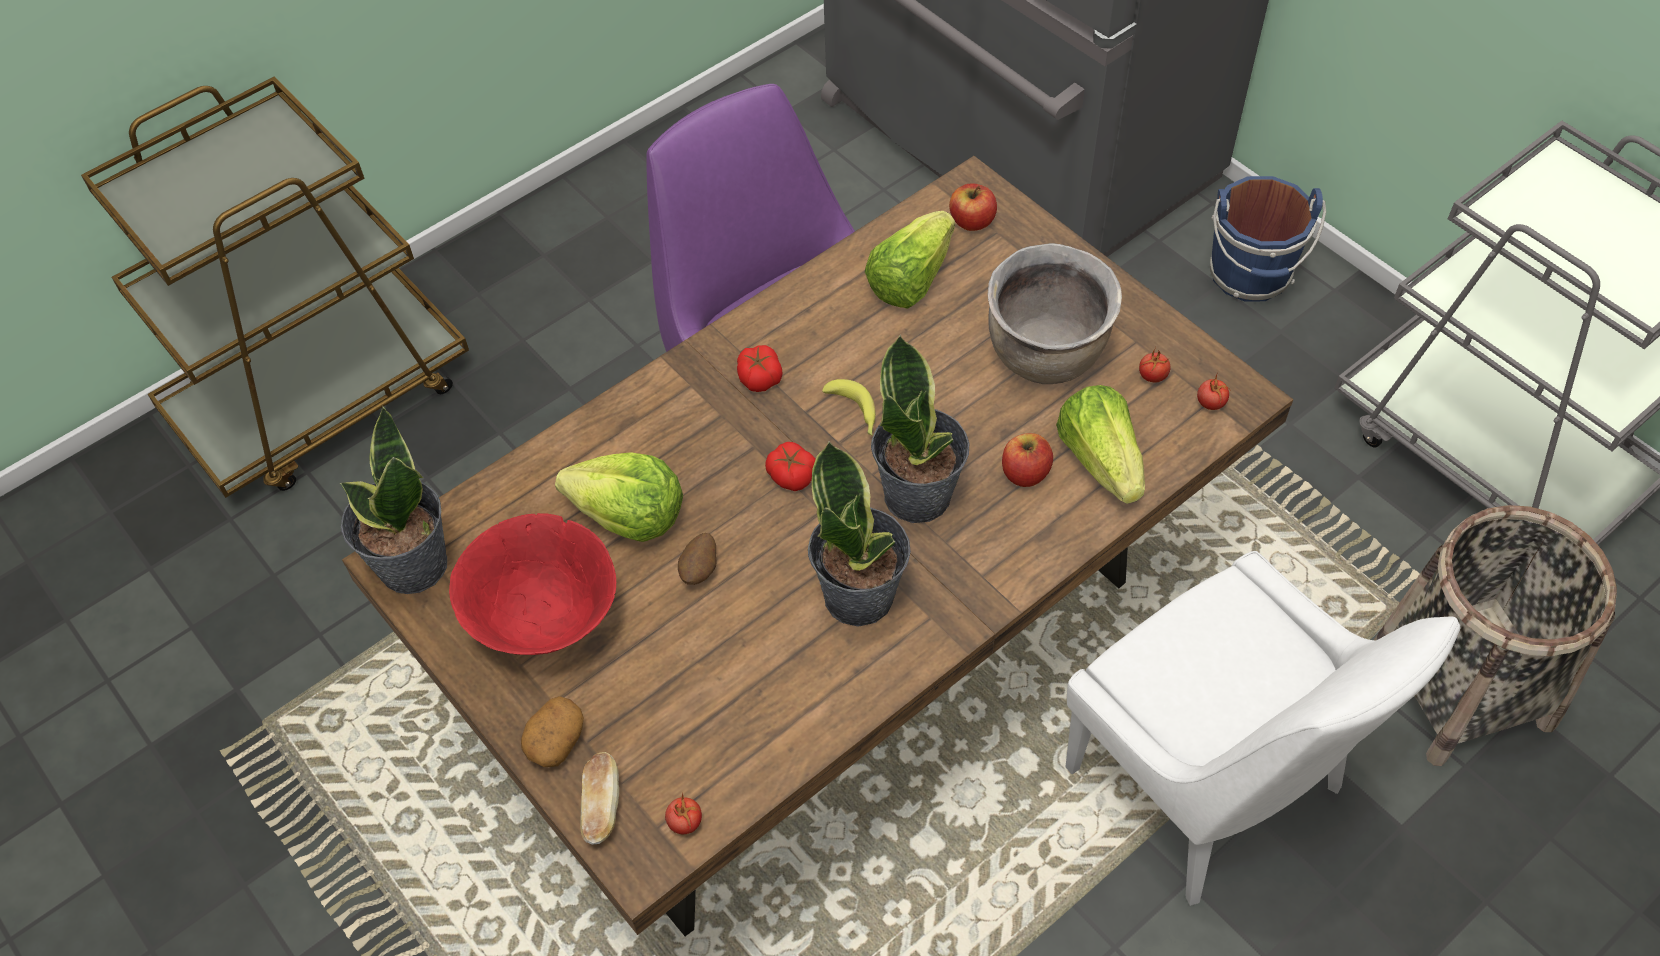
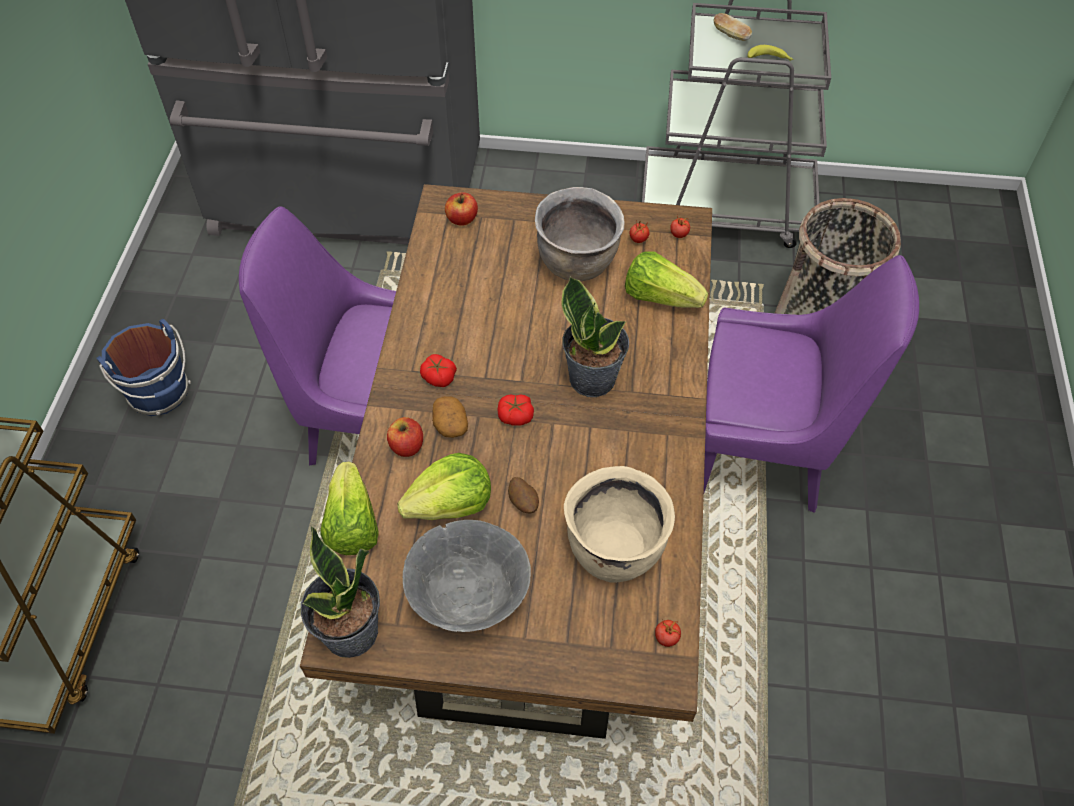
camera: 45 degrees left, 0 degrees up
red bowl [449,513,616,655] -> grey bowl [403,520,531,632]
potato [521,696,584,767] -> potato moved to [432,396,468,438]
bread [580,752,619,845] -> bread moved to [713,13,752,41]
potted plant [808,441,911,627] -> none
banana [822,379,876,435] -> banana moved to [747,45,794,61]
lettuce [865,211,955,309] -> lettuce moved to [320,462,379,555]
apple [1002,433,1053,487] -> apple moved to [387,417,423,457]
white chair [1065,551,1460,906] -> purple chair [704,255,919,513]
blue bucket [1210,176,1326,301] -> blue bucket moved to [96,319,191,416]
none -> beige cooking pot [564,466,675,582]

